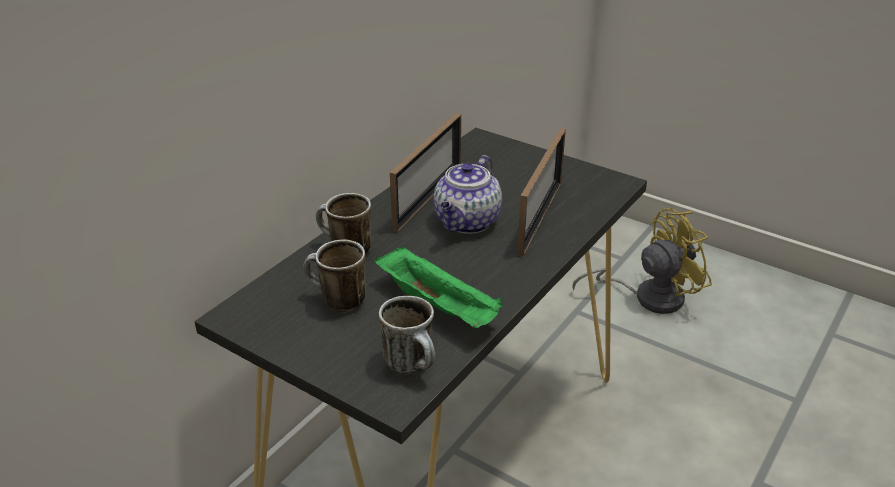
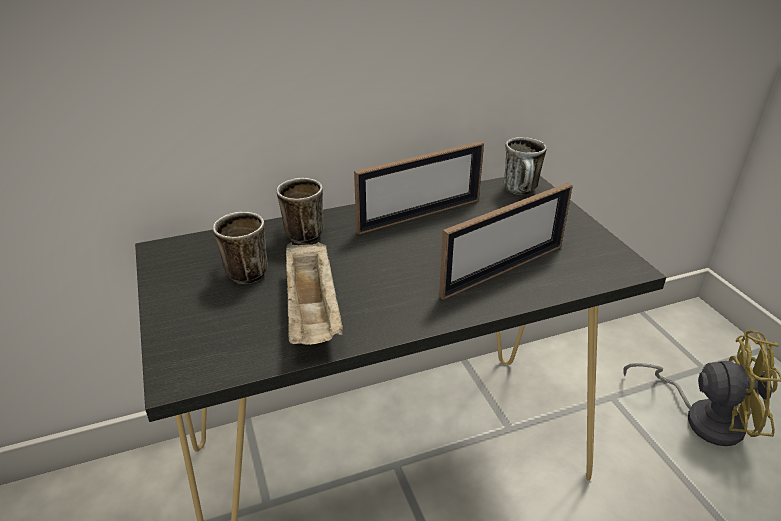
camera: 35 degrees right, 0 degrees up
green tray [374,246,503,328] -> beige tray [286,242,343,345]
mug [379,296,435,374] -> mug moved to [504,137,547,195]
teapot [434,155,502,234] -> none

